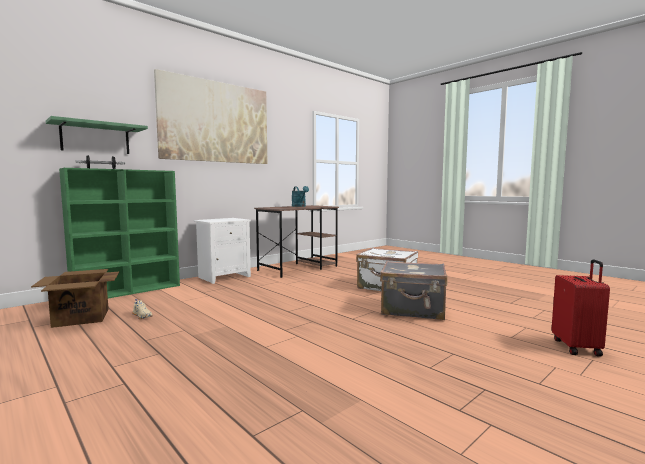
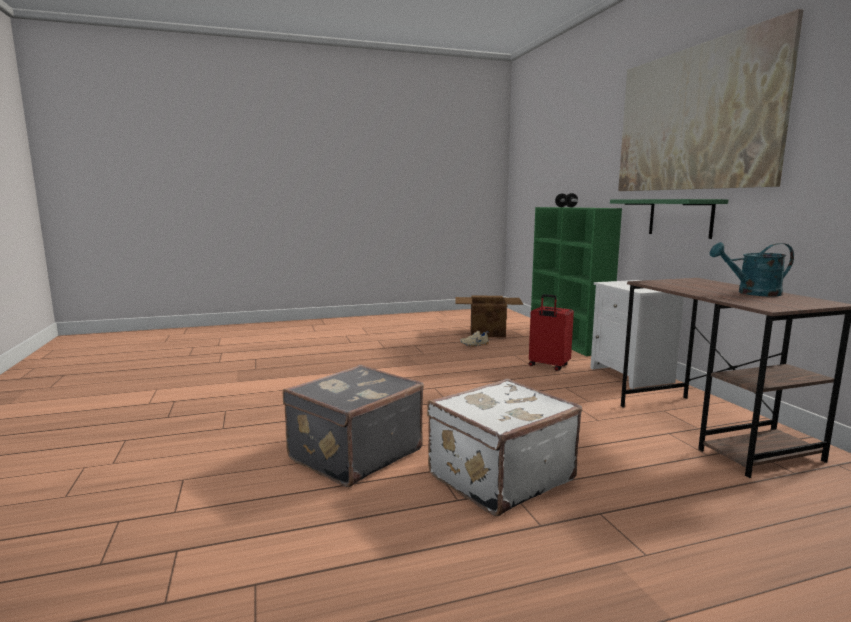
camera: 115 degrees right, 5 degrees up
green shelf [46,116,148,154] -> green shelf moved to [610,199,728,239]
red suitcase [552,259,610,357] -> red suitcase moved to [529,294,574,371]

